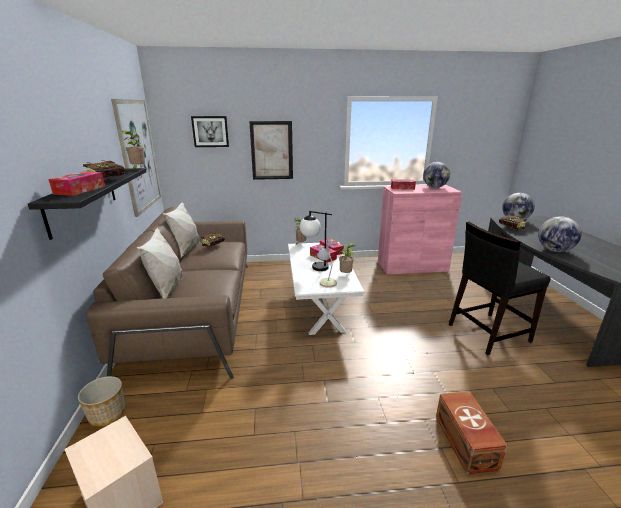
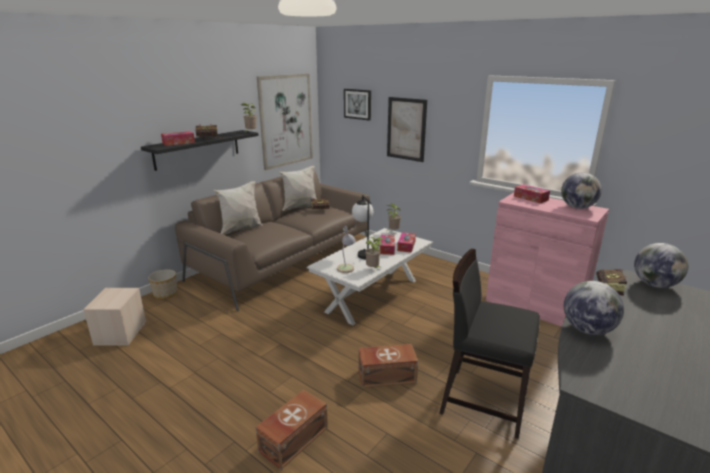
camera: 45 degrees right, 0 degrees up
none -> brown storage box [358,344,418,388]

